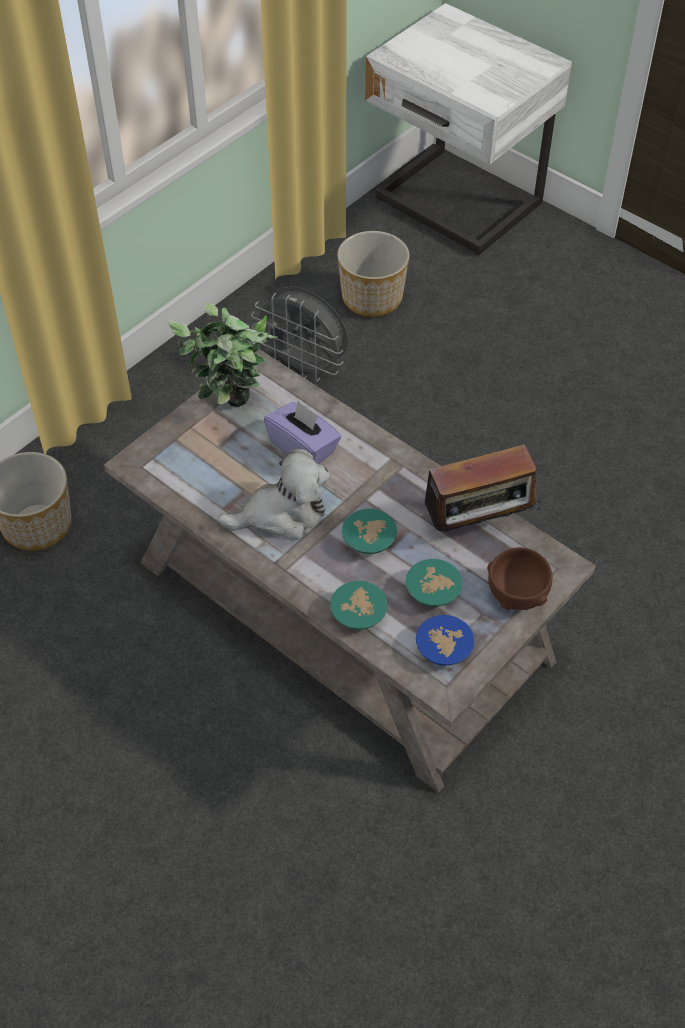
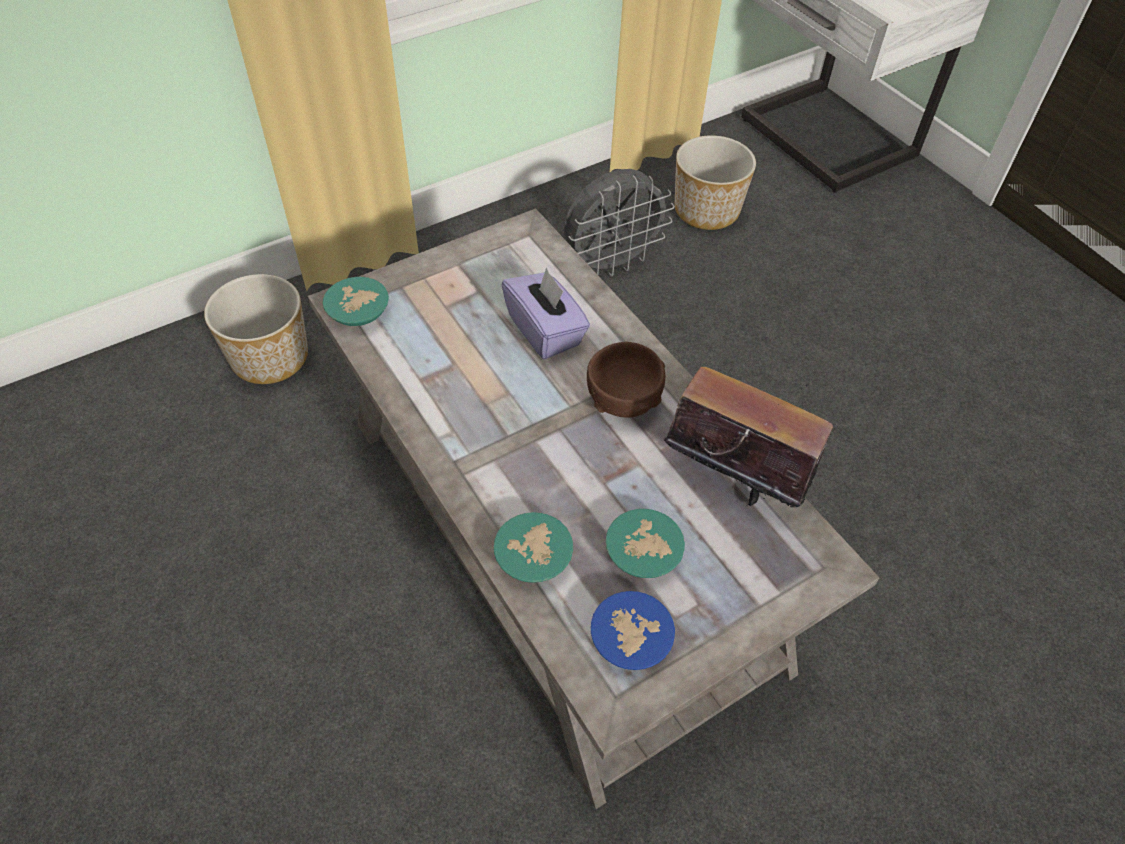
camera: 15 degrees right, 0 degrees up
potted plant [167,303,278,407] -> none
plush toy [218,449,330,540] -> none
grey fan [251,286,348,382] -> grey fan turned 75 degrees counterclockwise [564,169,675,276]
turquoise bowl [342,509,397,554] -> turquoise bowl moved to [323,277,389,326]
radio [416,444,540,538] -> radio turned 150 degrees counterclockwise [664,367,833,507]
brown bowl [487,547,553,610] -> brown bowl moved to [587,342,665,418]

